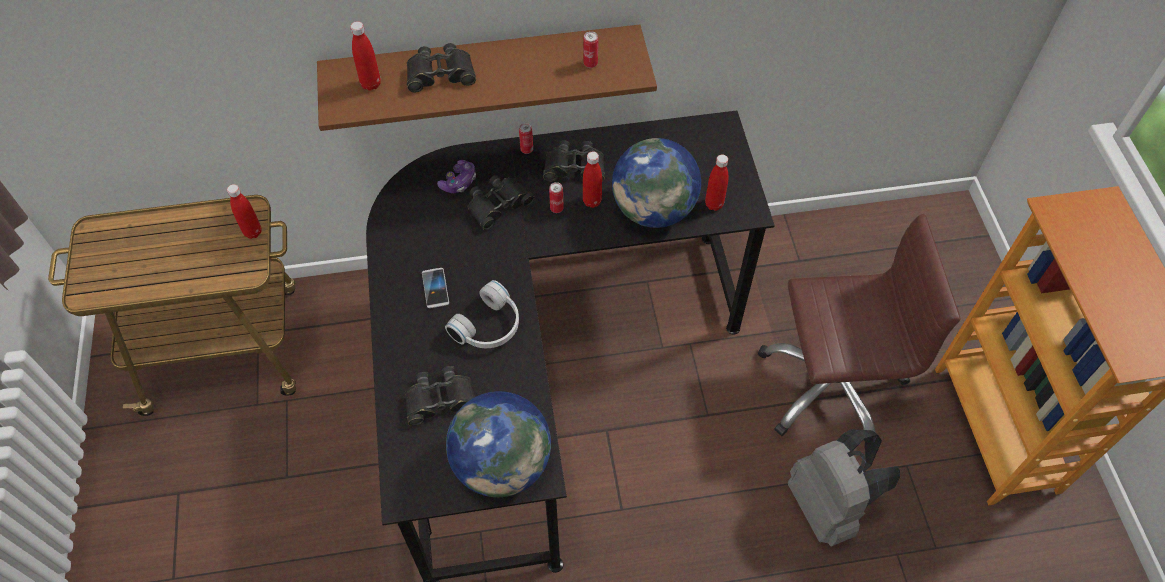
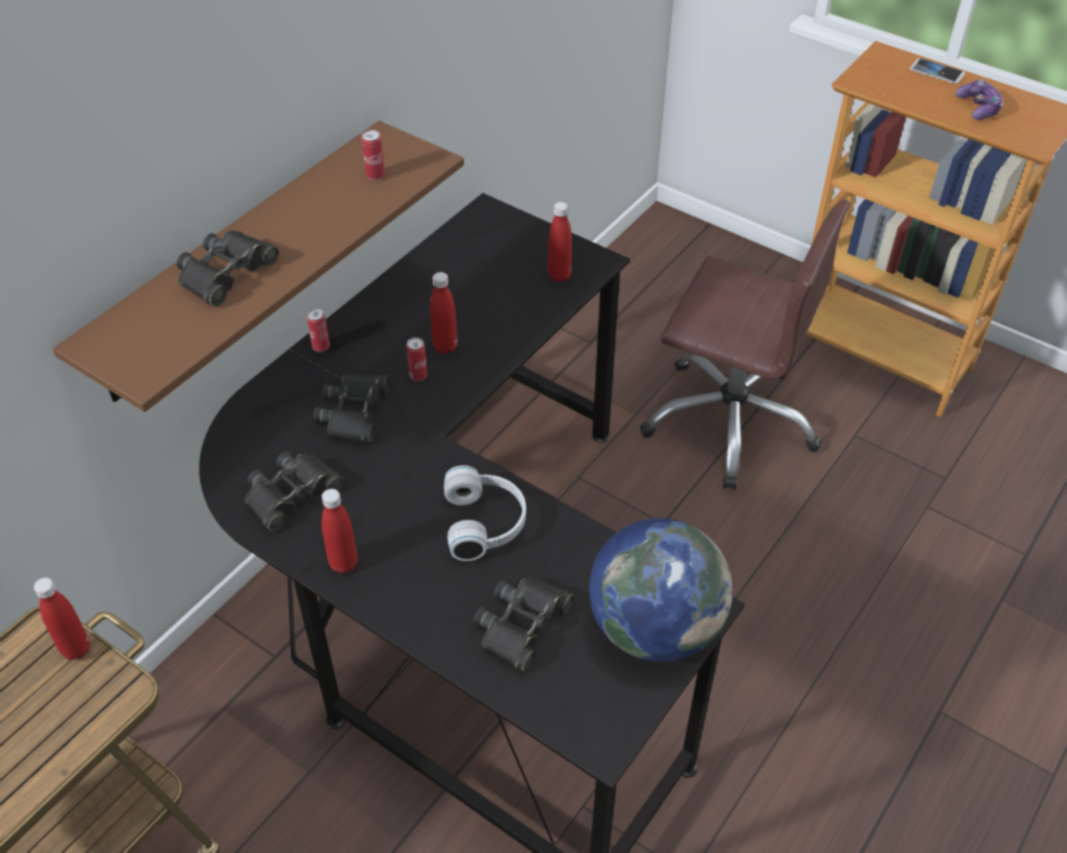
camera: 45 degrees left, 10 degrees down
red bottle [350,21,381,91] -> red bottle moved to [322,489,358,574]
phone [422,268,449,308] -> phone moved to [910,58,965,84]
game controller [437,160,476,193] -> game controller moved to [956,79,1003,120]
black binoculars [543,140,605,182] -> black binoculars moved to [245,452,344,532]
globe [612,138,701,228] -> none
brown office chair [758,214,961,448] -> brown office chair turned 75 degrees clockwise [640,200,850,490]
grey backpack [788,429,900,546] -> none

